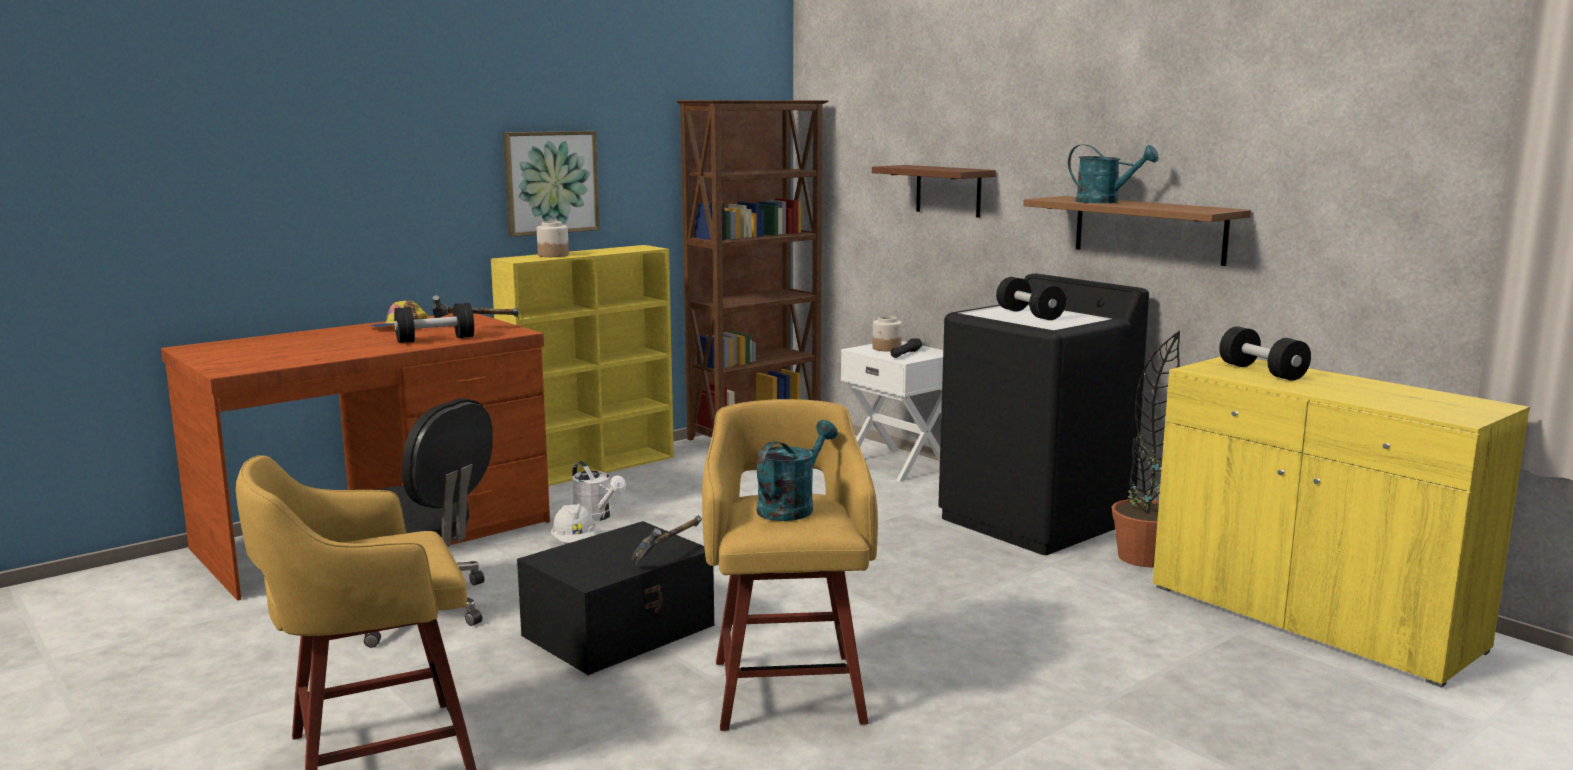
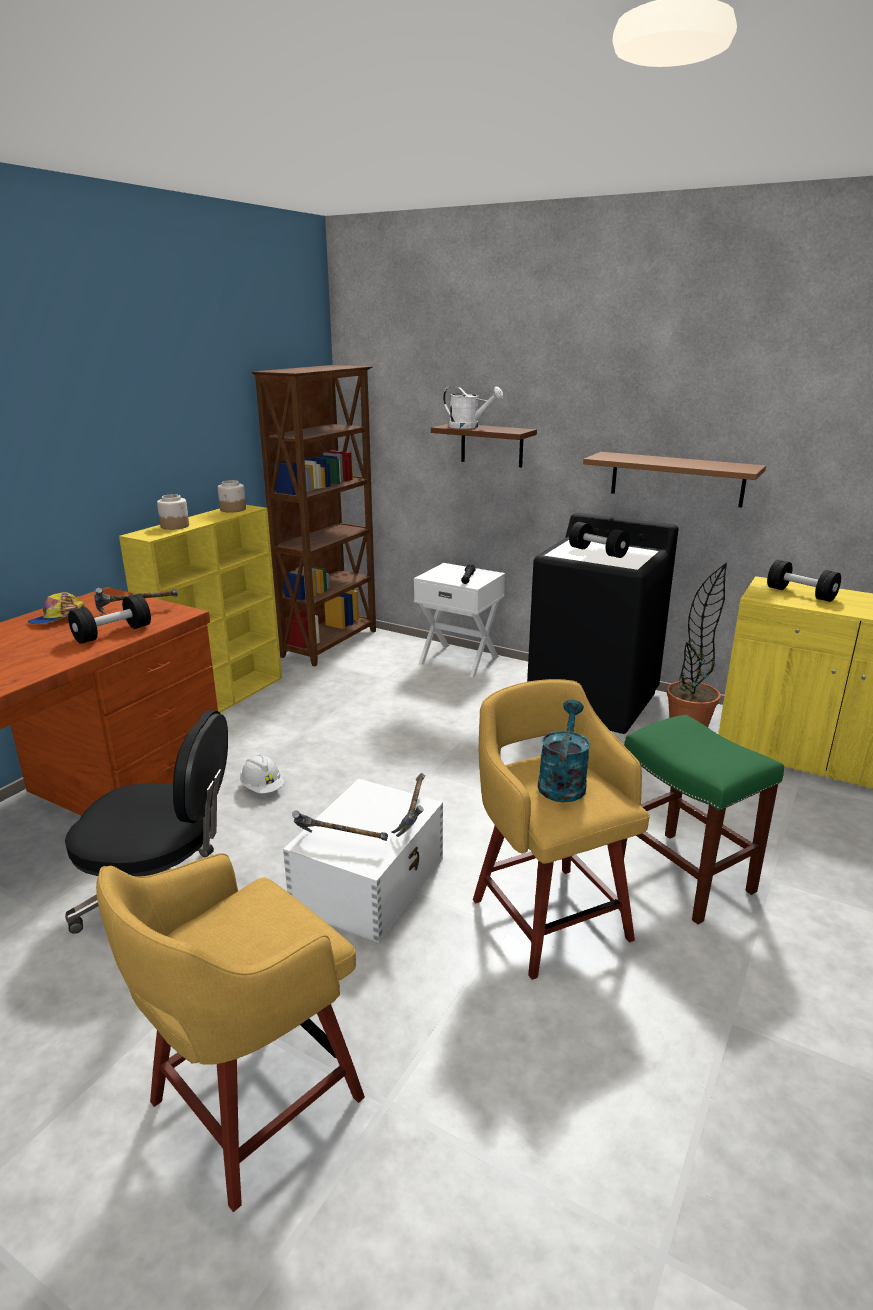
camera: 20 degrees left, 10 degrees up
picture [503,131,600,237] -> none
black storage box [517,521,715,675] -> white storage box [283,779,443,943]
white watering can [572,461,626,521] -> white watering can moved to [443,385,503,429]
jar [872,316,902,351] -> jar moved to [218,480,246,513]
turquoise watering can [1068,144,1159,203] -> none
none -> hammer [292,810,388,841]
none -> green stool [621,715,784,924]

